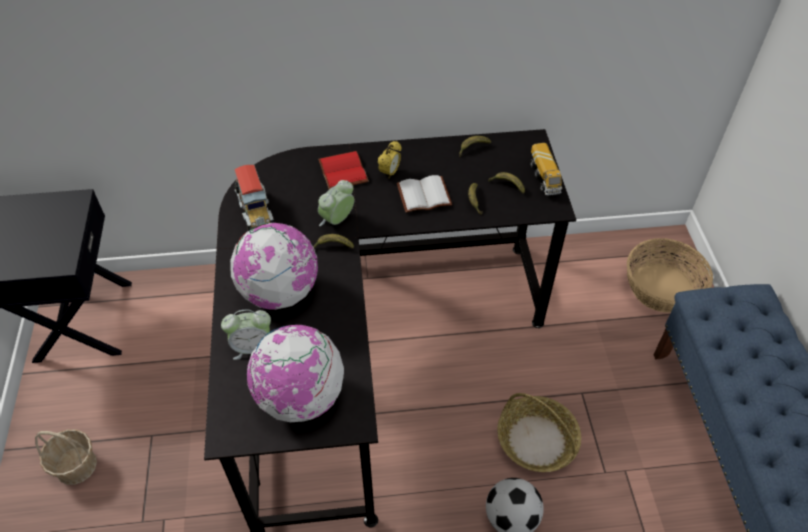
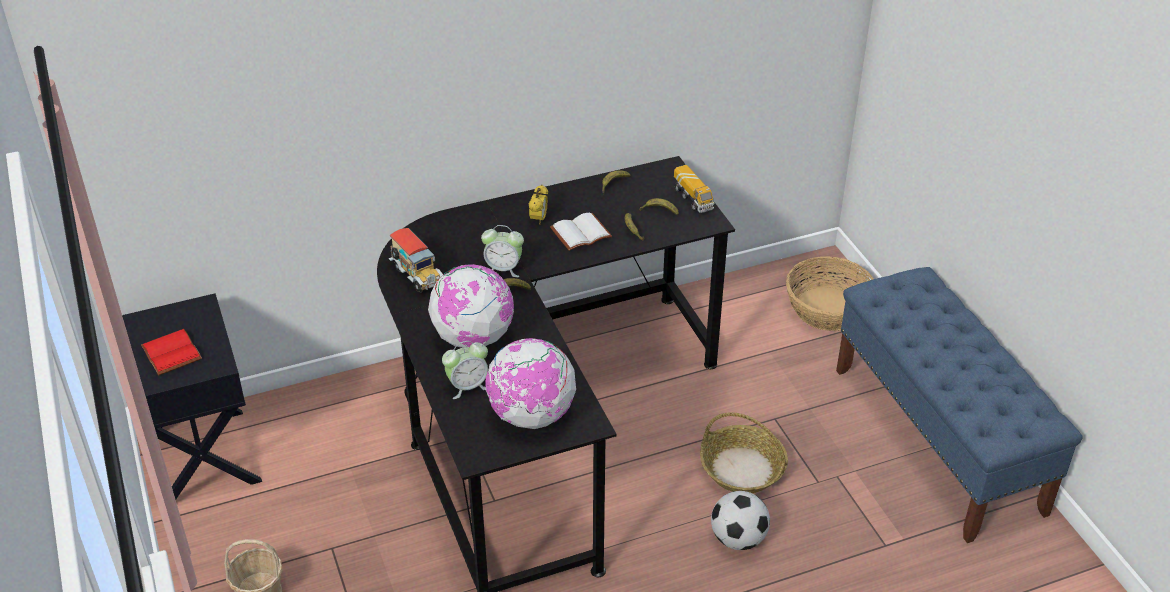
camera: 15 degrees left, 10 degrees down
red book [318,151,369,189] -> red book moved to [141,329,202,375]
alarm clock [318,180,354,226] -> alarm clock turned 105 degrees counterclockwise [481,225,524,277]

